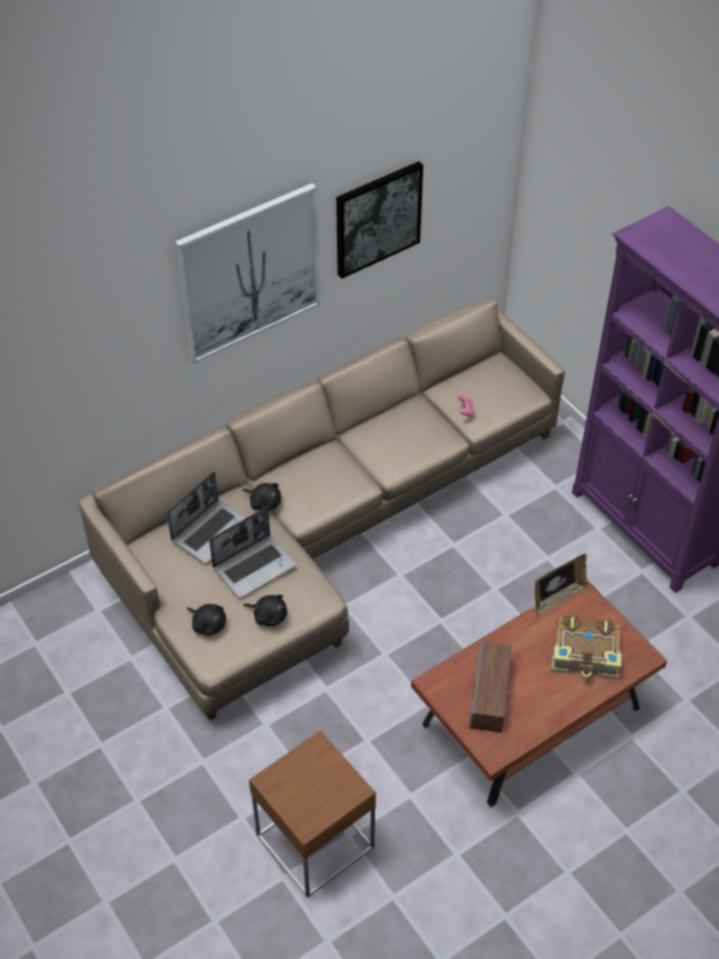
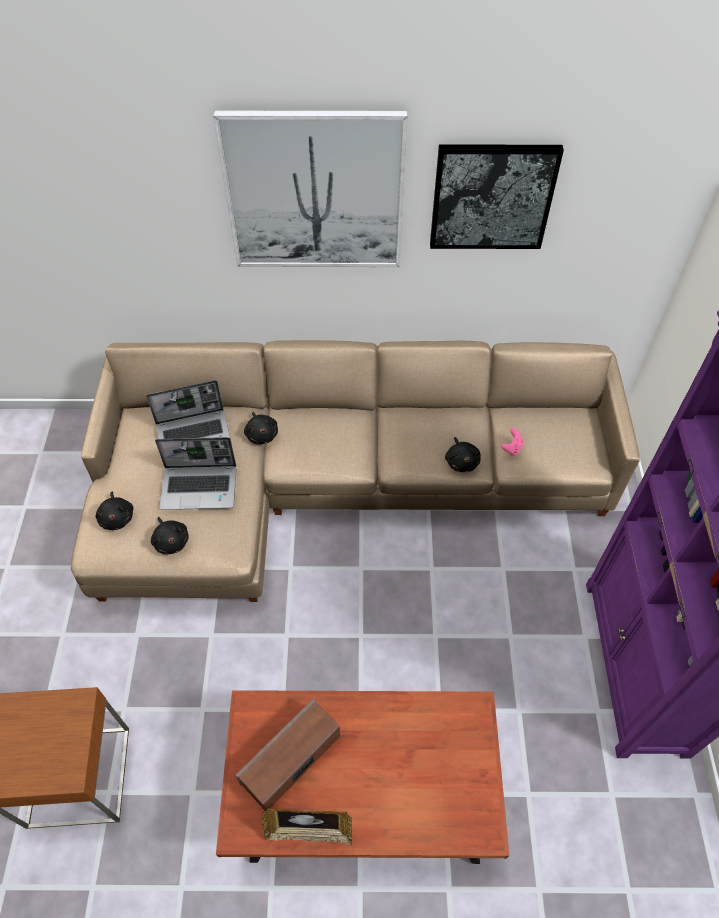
camera: 35 degrees right, 5 degrees up
picture frame [535,554,588,616] -> picture frame moved to [261,809,352,845]
book [552,615,621,679] -> none
none -> black plush toy [445,437,481,472]

